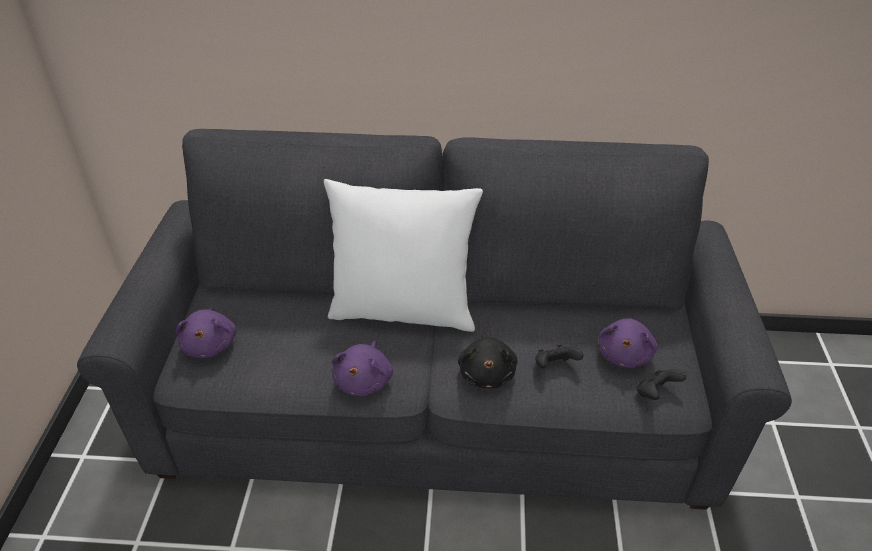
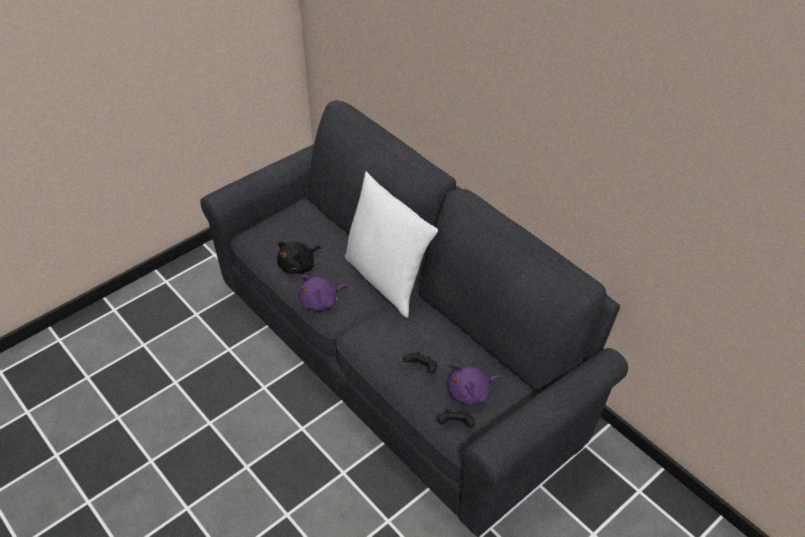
camera: 45 degrees right, 5 degrees up
purple plush toy [176,308,236,358] -> none
black plush toy [458,333,518,389] -> black plush toy moved to [277,241,321,274]

